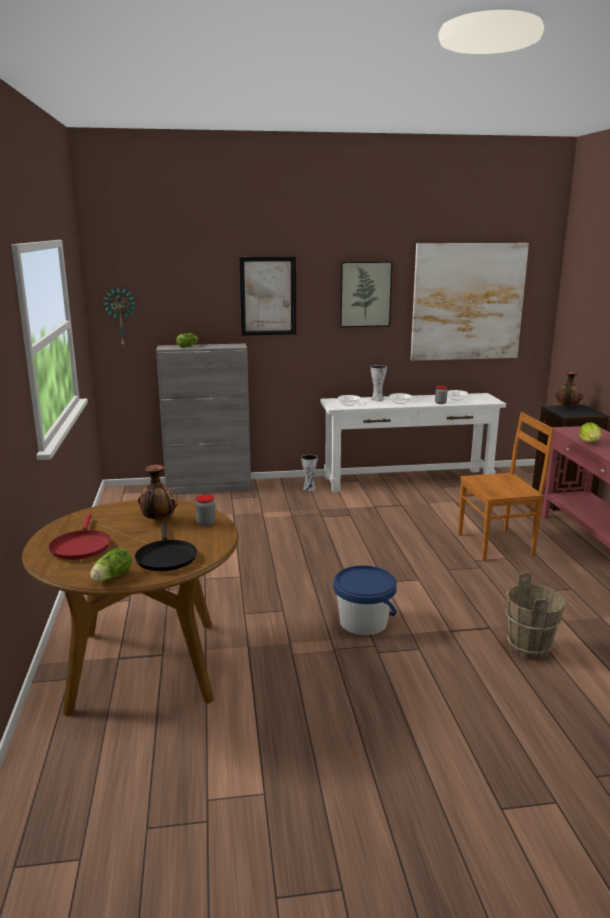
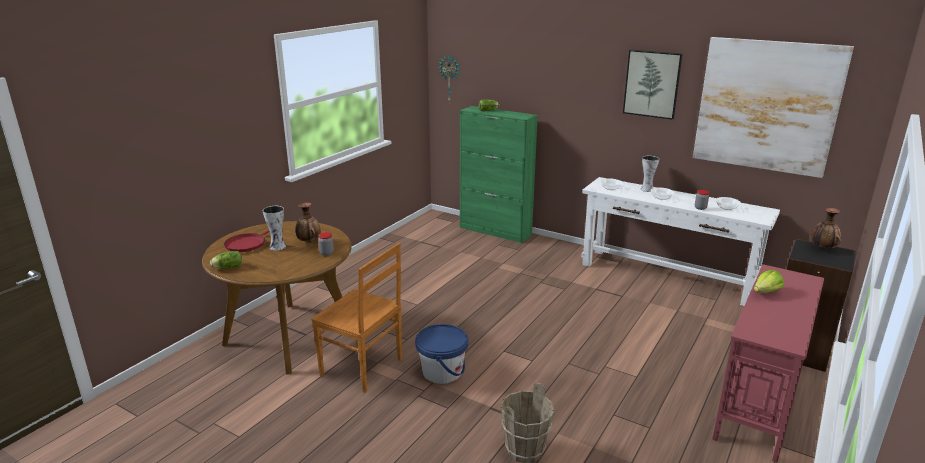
camera: 40 degrees right, 5 degrees up
black frying pan [135,523,197,571] -> none
grey cabinet [156,344,251,495] -> green cabinet [460,106,538,243]
picture [239,257,296,336] -> none
vase [301,454,318,491] -> vase moved to [263,206,286,251]
brown chair [458,412,554,561] -> brown chair moved to [311,243,402,393]

